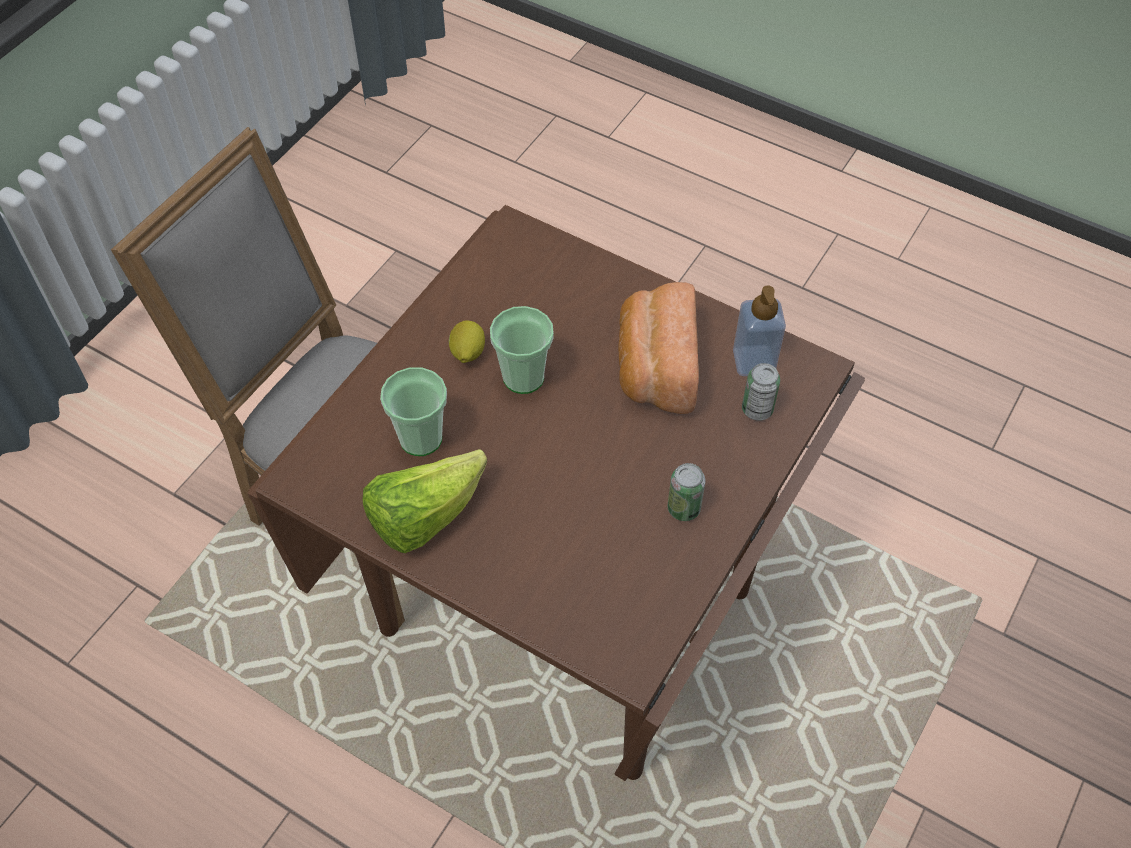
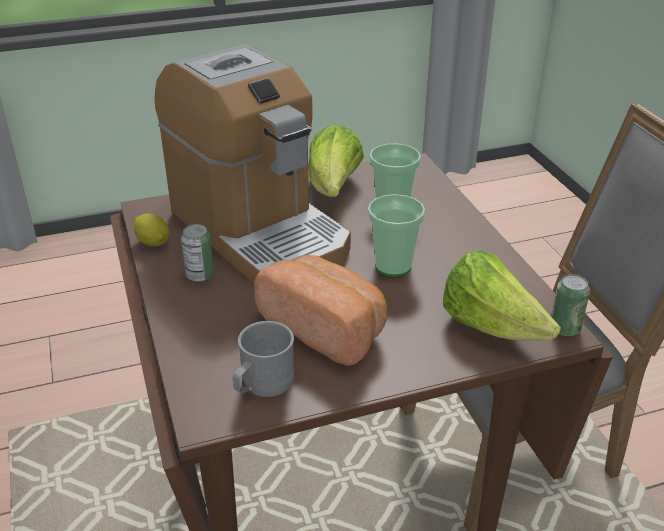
camera: 130 degrees right, 20 degrees down
lemon [449,320,485,363] -> lemon moved to [134,214,169,247]
soap dispenser [733,285,786,376] -> grey mug [233,321,294,397]
can [742,363,780,421] -> can moved to [551,274,590,336]
none -> coffee machine [154,44,351,283]
none -> lettuce [443,250,561,341]

